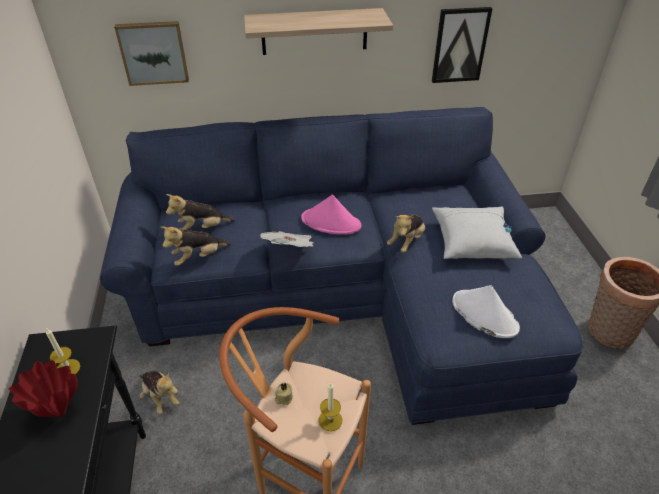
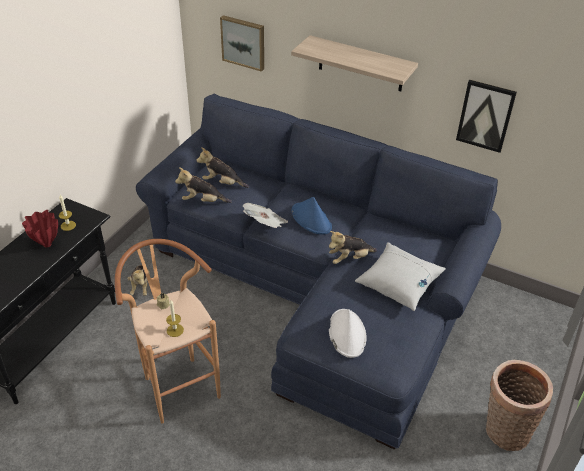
camera: 35 degrees right, 0 degrees up
pink hat [301,195,361,235] -> blue hat [291,197,332,235]

